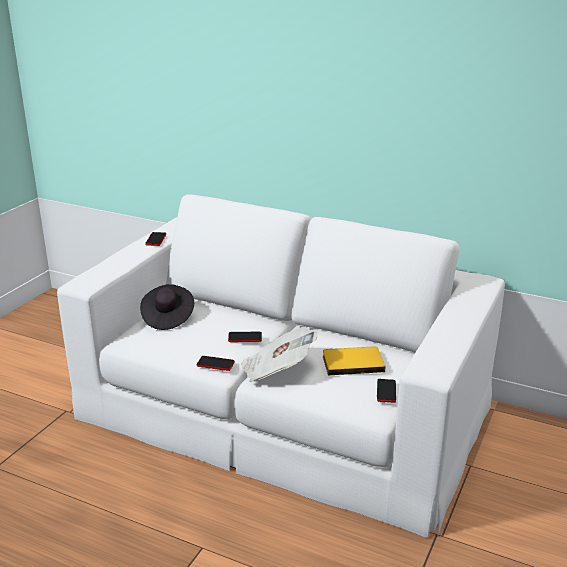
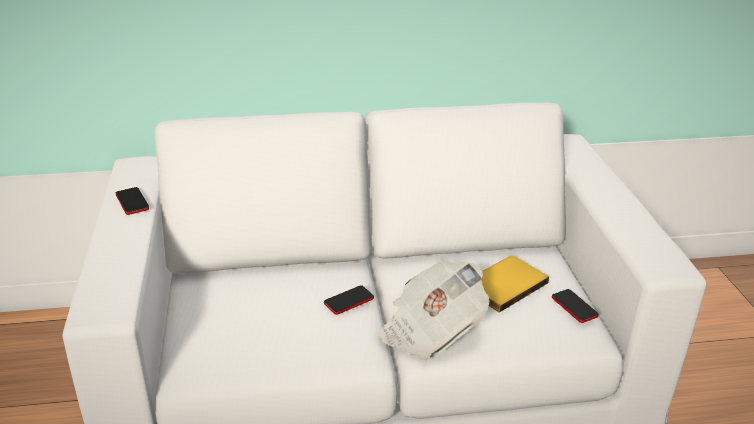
camera: 35 degrees left, 5 degrees up
black hat [140,284,194,330] -> none
phone [197,356,235,371] -> none

